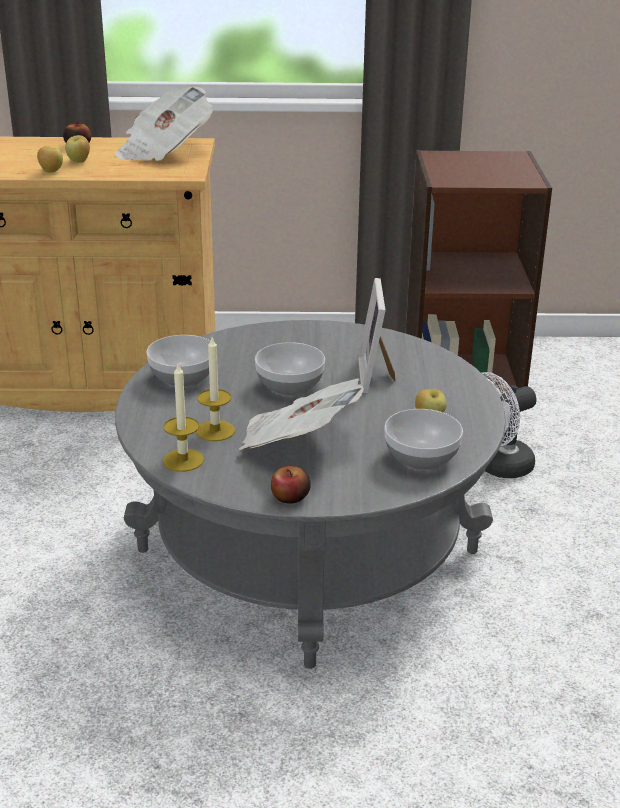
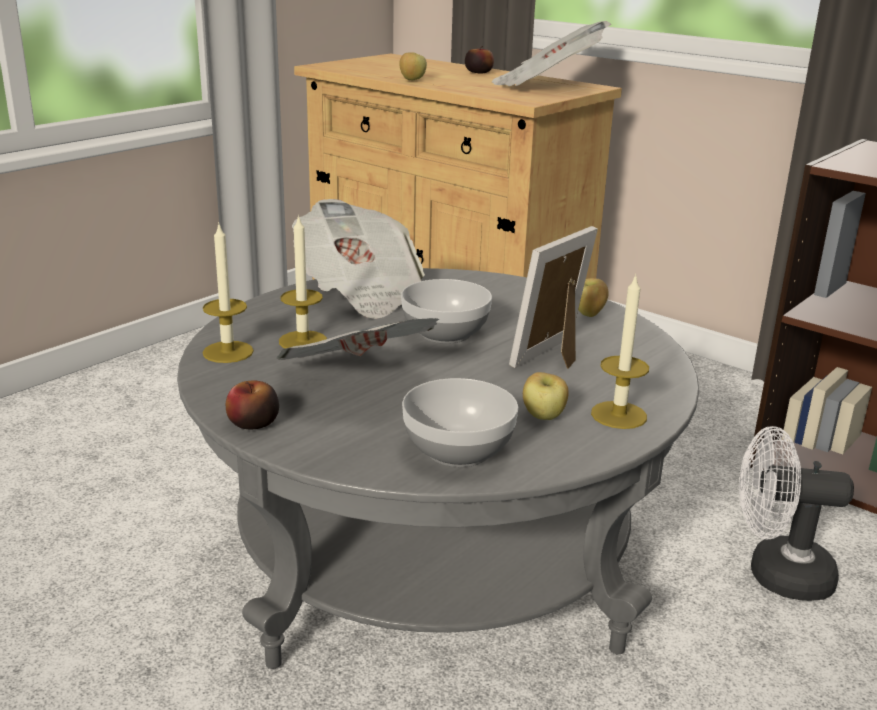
camera: 40 degrees right, 5 degrees down
apple [65,135,90,163] -> apple moved to [578,278,608,317]
bowl [146,335,210,388] -> newspaper [292,199,425,319]
none -> candle [591,274,649,429]

